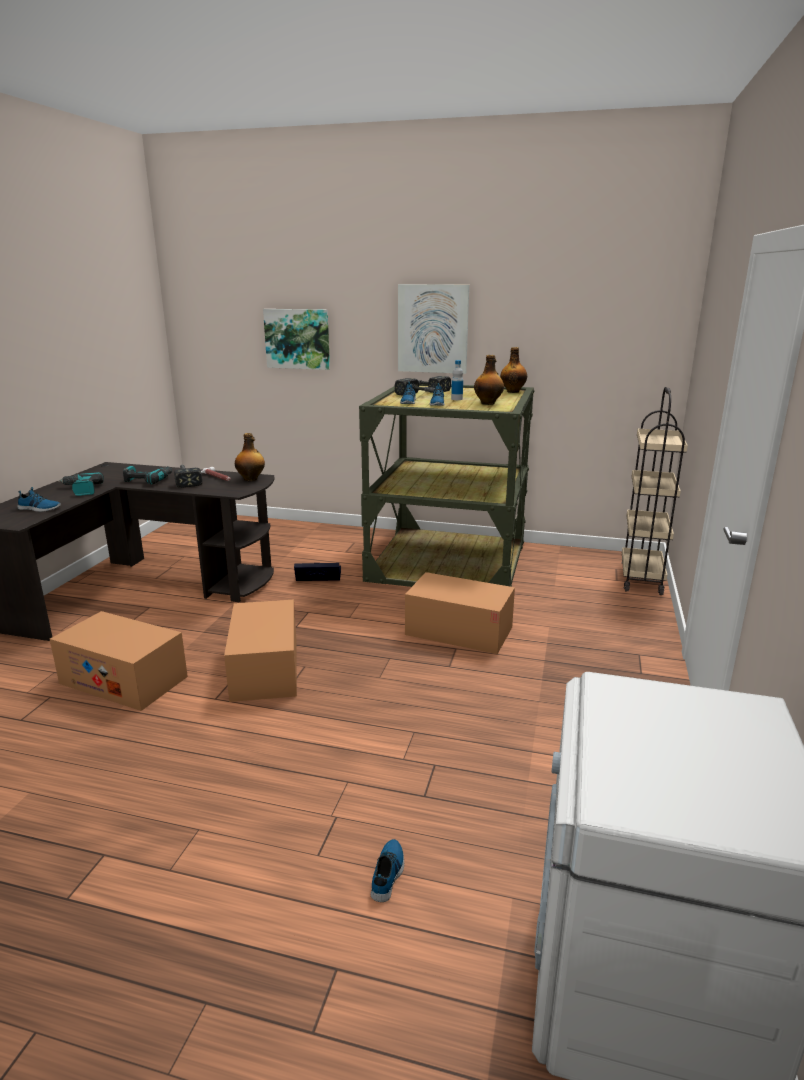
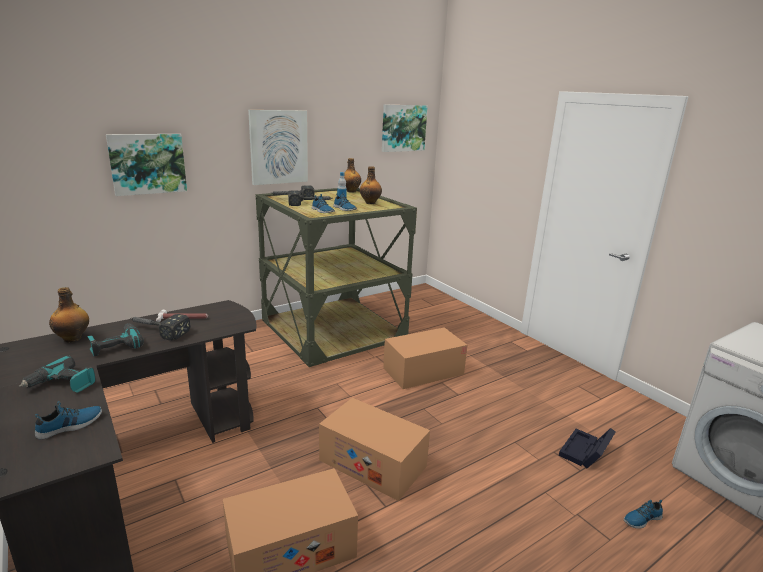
camera: 50 degrees left, 0 degrees up
bottle [235,433,265,481] -> bottle moved to [49,287,89,342]
black storage box [294,563,341,581] -> black storage box moved to [559,428,615,468]
shoe [371,839,404,902] -> shoe turned 75 degrees counterclockwise [624,499,663,529]
beige cart [622,387,688,595] -> none
none -> picture [382,104,428,152]

